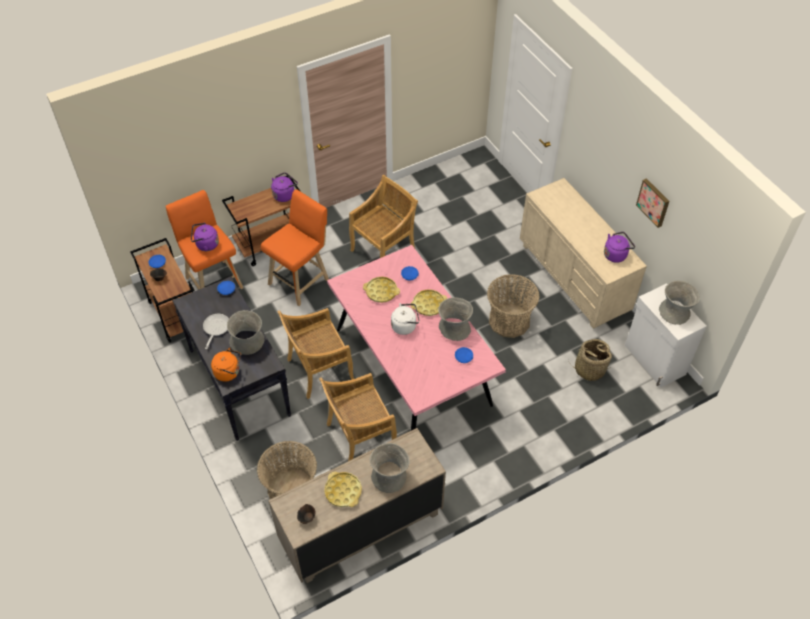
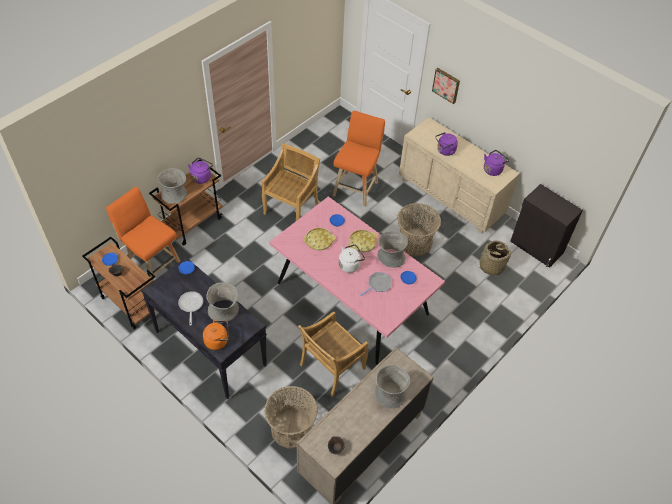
camera: 20 degrees left, 0 degrees up
purple kettle [191,223,219,251] -> purple kettle moved to [435,132,458,156]
orange stool [261,189,329,306] -> orange stool moved to [332,110,385,207]
beige chair [277,308,354,399] -> none
yellow tray [324,472,362,507] -> none
white cabinet [625,283,707,387] -> black cabinet [510,184,583,268]
picture [636,178,669,228] -> picture moved to [432,68,460,104]
grey vase [659,281,700,325] -> grey vase moved to [158,168,187,204]
none -> frying pan [360,272,392,296]

